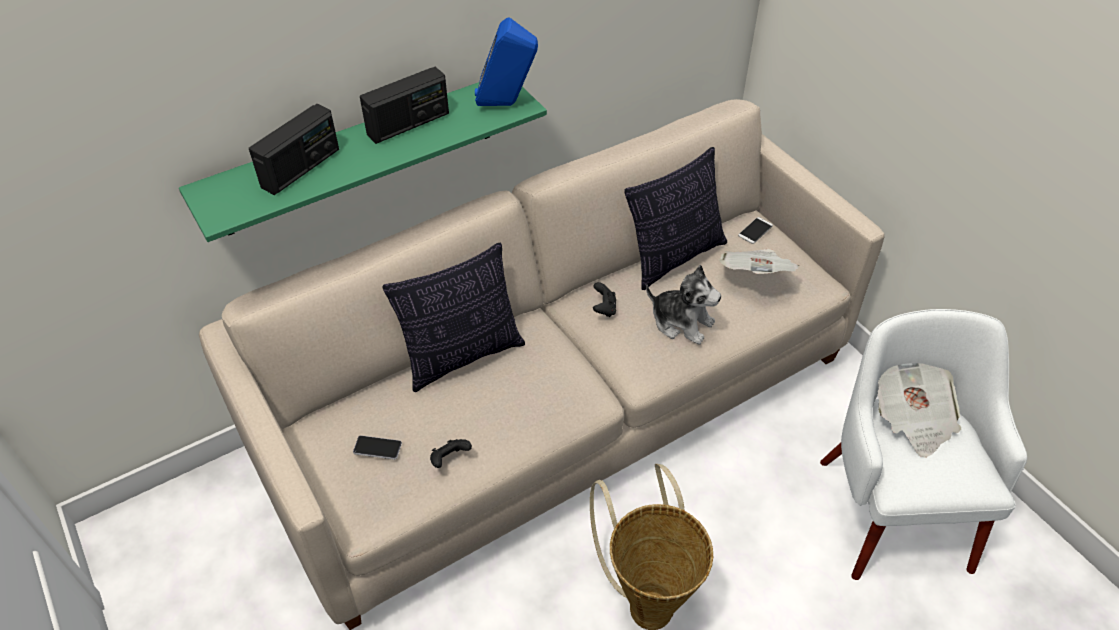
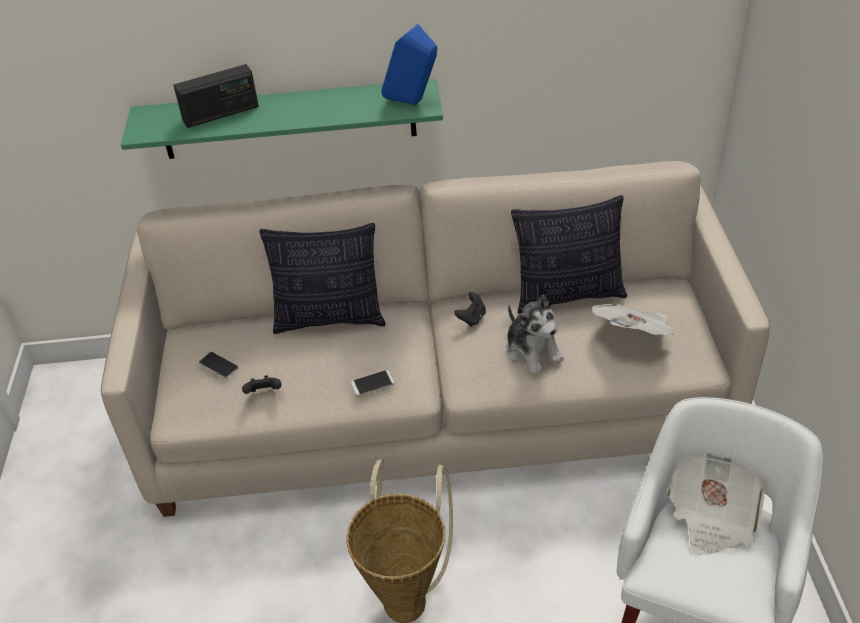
camera: 30 degrees right, 5 degrees down
radio [360,67,449,144] -> none
phone [738,217,773,244] -> phone moved to [351,370,395,396]

